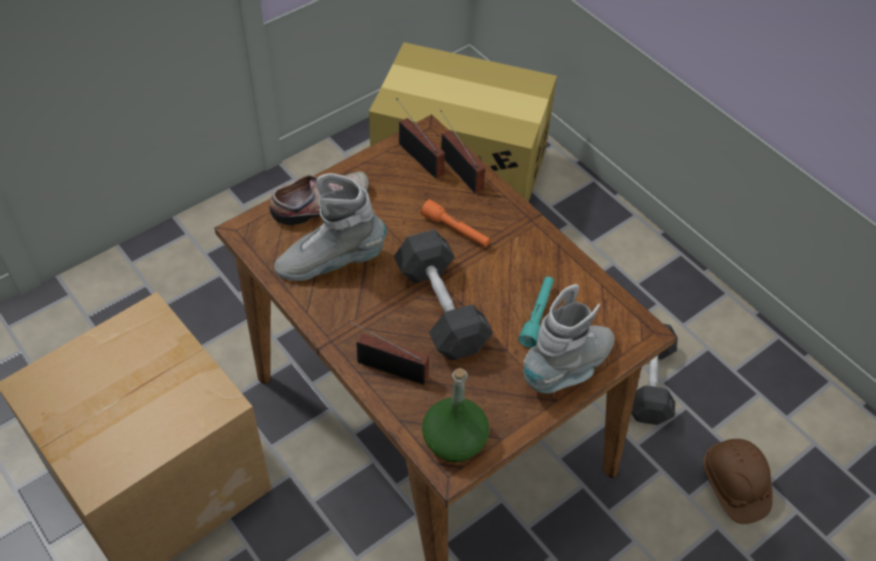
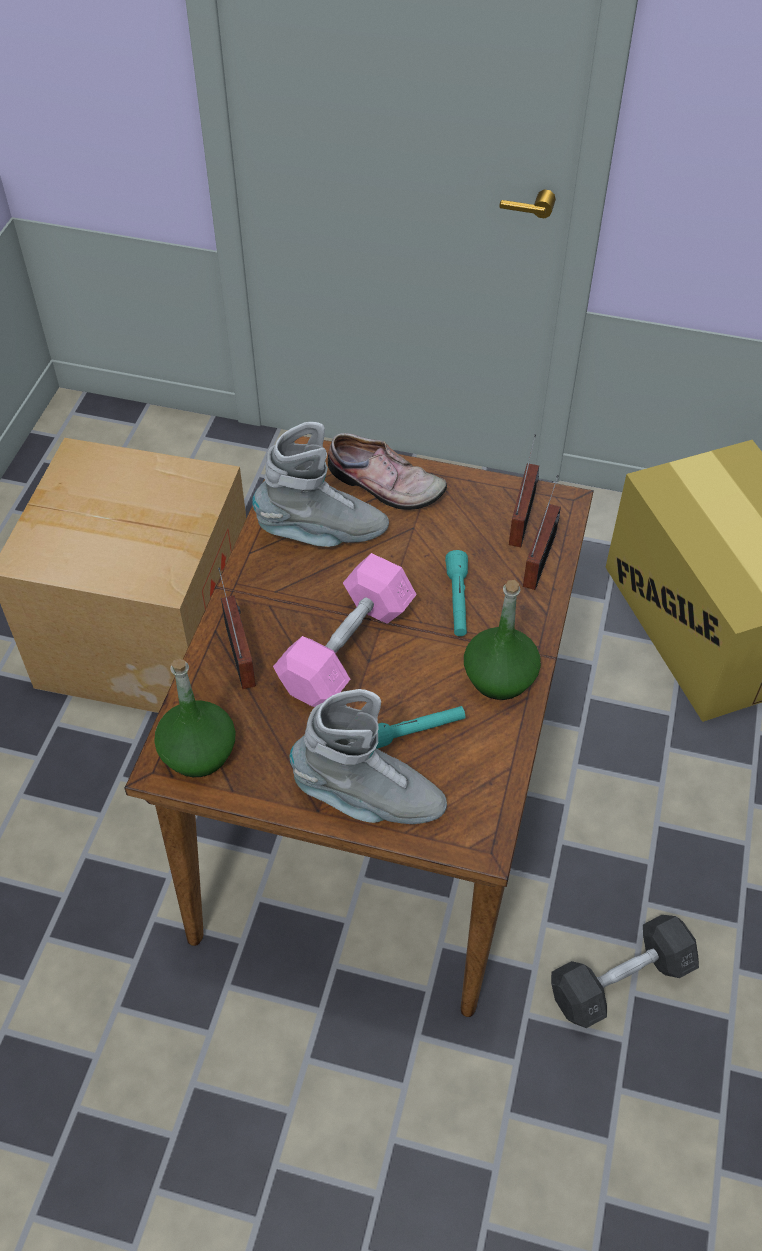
camera: 55 degrees right, 0 degrees up
grey boot [274,173,387,281] -> grey boot turned 135 degrees clockwise [252,422,389,547]
grey dumbbell [394,229,493,360] -> pink dumbbell [273,553,417,707]
orange flashlight [421,199,490,247] -> turquoise flashlight [445,550,468,636]
brown hard hat [703,439,773,524] -> none
none -> green bottle [464,580,541,700]

